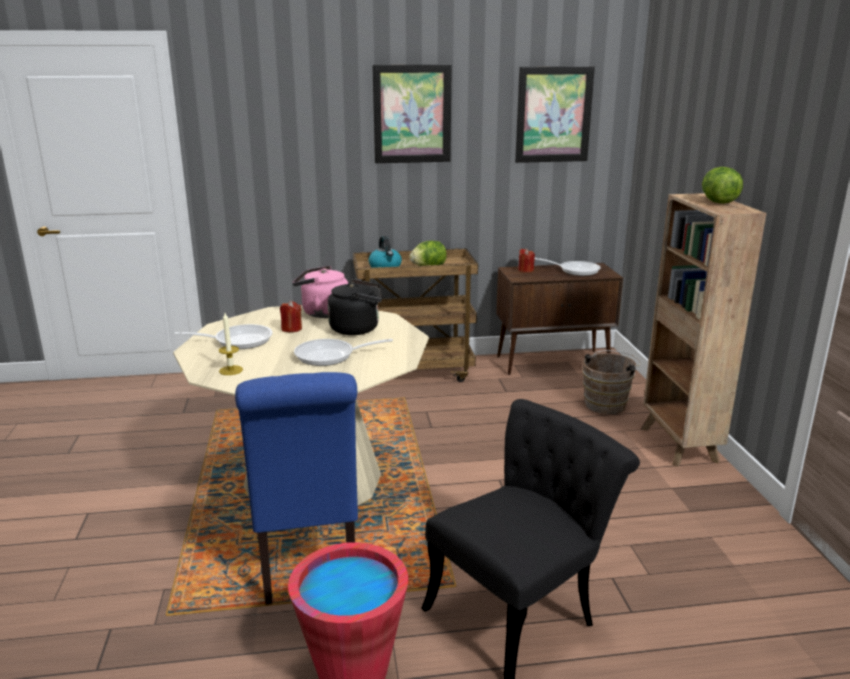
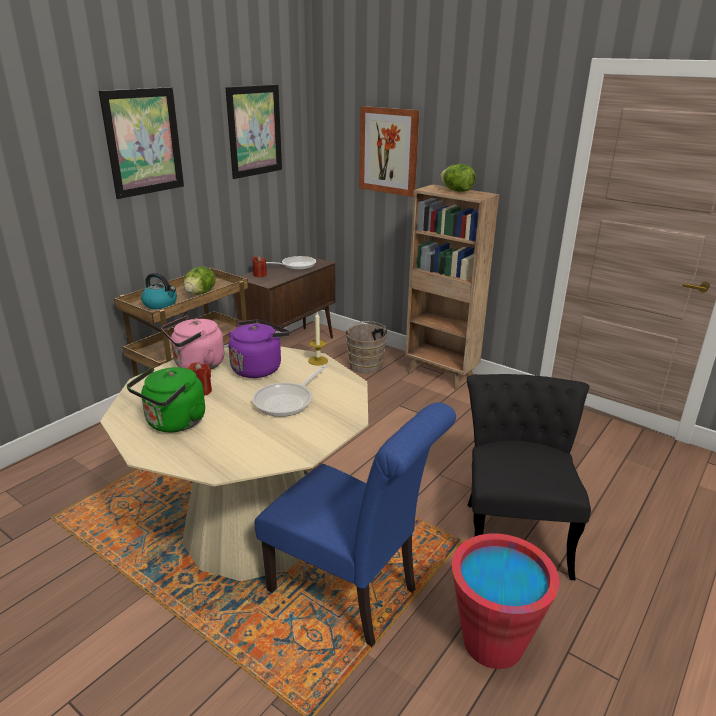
camera: 45 degrees left, 5 degrees up
frying pan [175,324,273,349] -> green kettle [127,367,205,433]
candle [219,313,243,375] -> candle moved to [308,312,328,366]
black kettle [328,279,382,335] -> purple kettle [228,319,290,378]
none -> picture [360,106,419,197]

